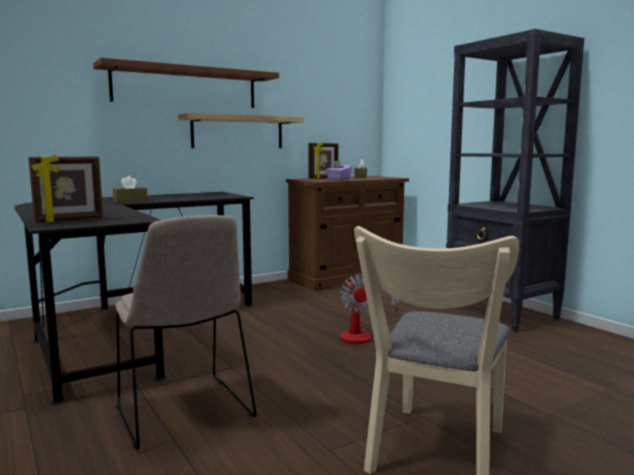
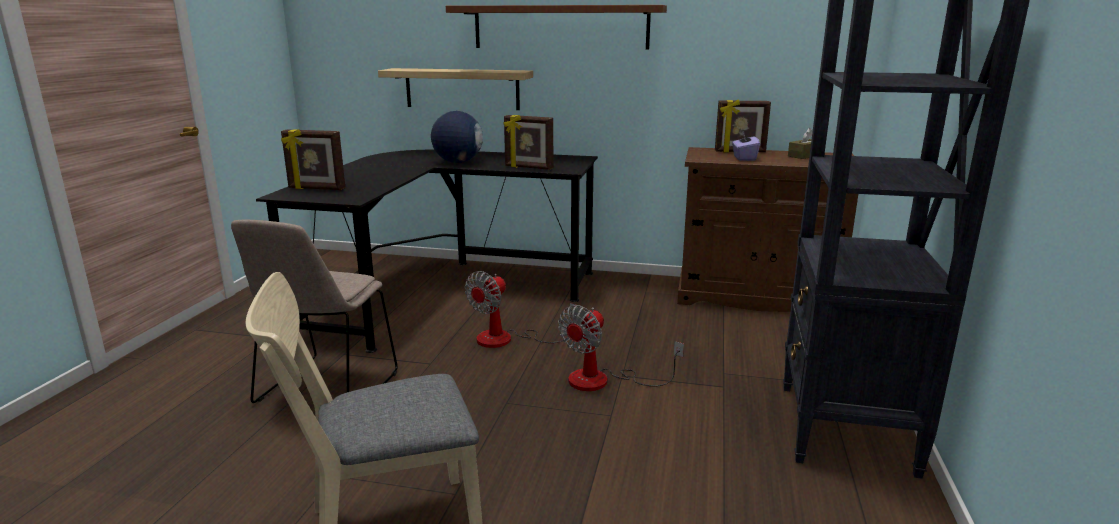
camera: 45 degrees right, 10 degrees up
brown tissue box [113,176,148,202] -> globe [431,111,483,163]
shelf [178,113,304,148] -> shelf moved to [378,68,533,110]
none -> fan [465,271,578,348]
none -> picture frame [503,115,553,170]

